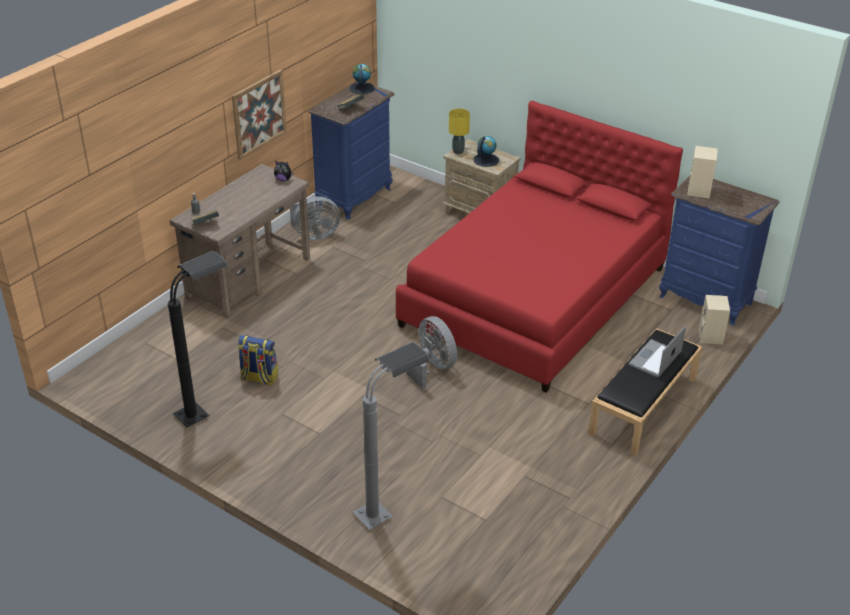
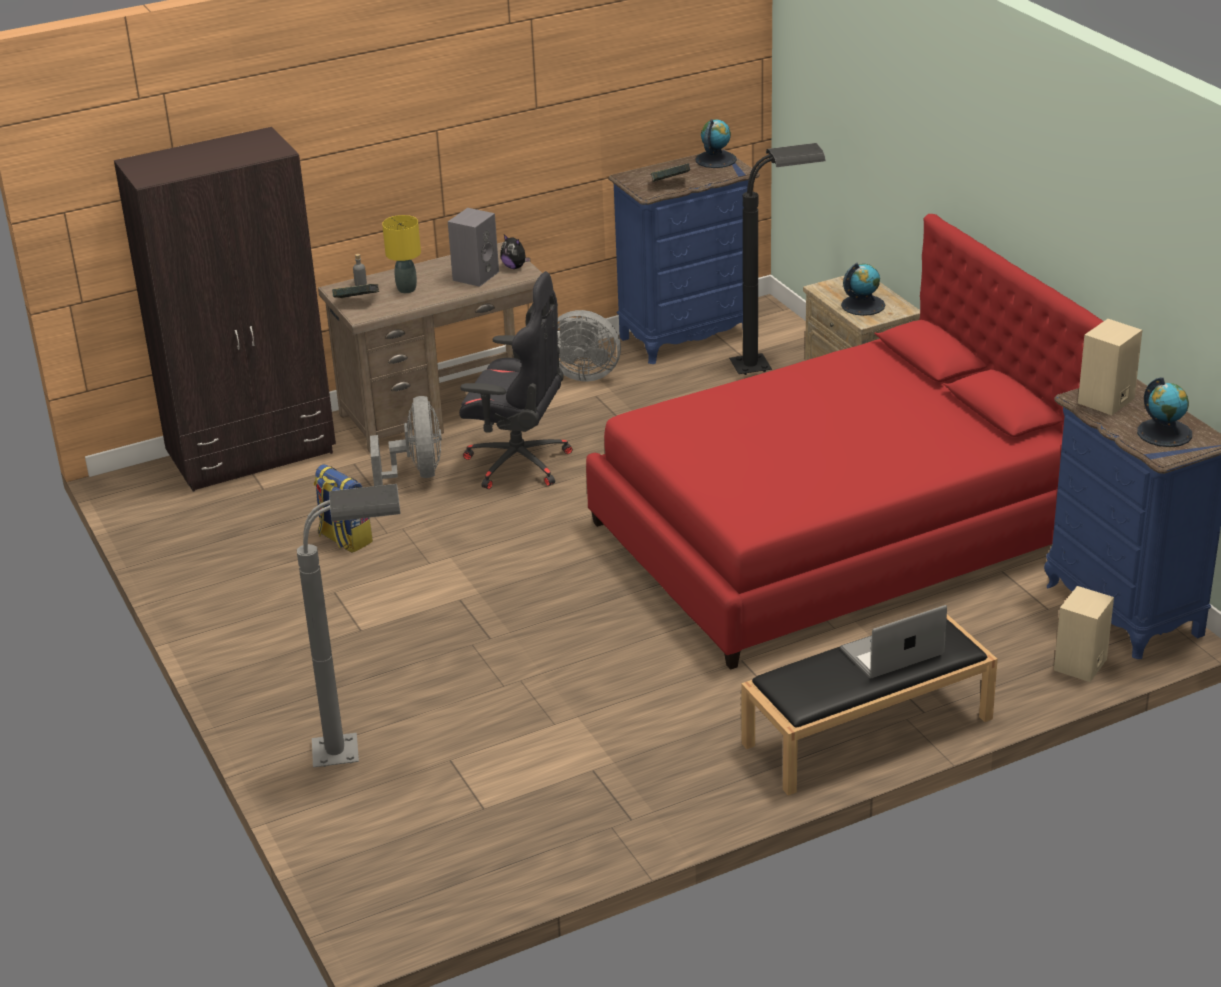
camera: 30 degrees right, 5 degrees down
black floor lamp [168,251,227,427] -> black floor lamp moved to [729,143,826,375]
picture [232,70,287,160] -> none
grey fan [406,316,457,389] -> grey fan moved to [370,396,442,486]
yellow table lamp [449,109,470,154] -> yellow table lamp moved to [382,215,421,293]
none -> brown wardrobe [114,127,336,492]
none -> grey speaker [448,208,499,287]
none -> black office chair [459,271,573,489]
none -> globe [1137,377,1192,447]

